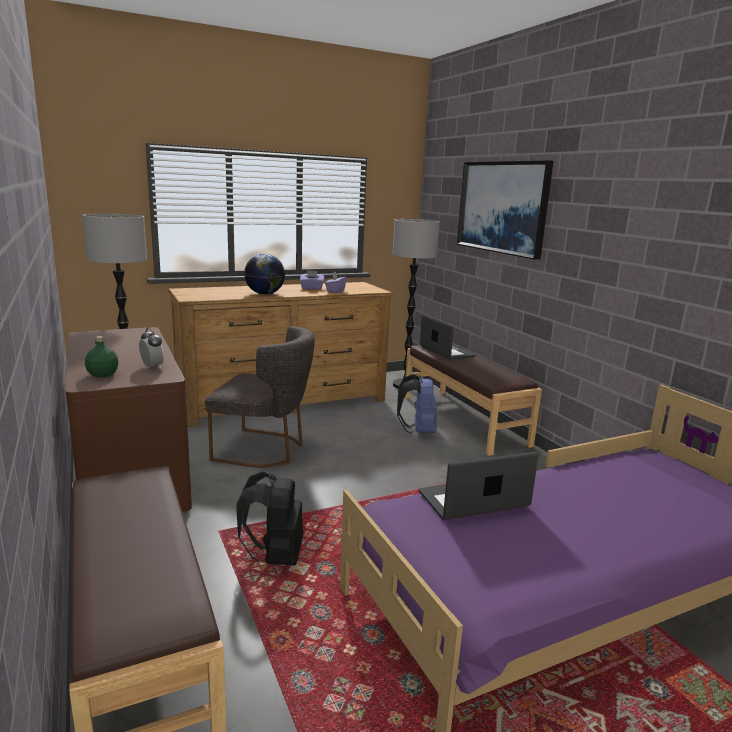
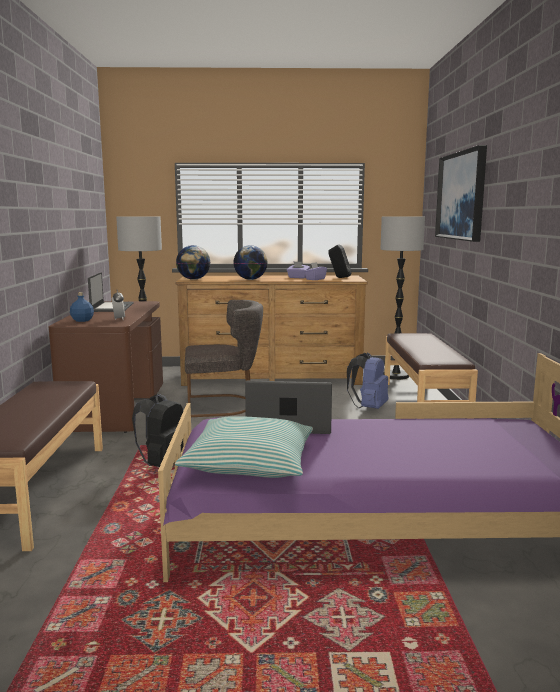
camera: 25 degrees right, 5 degrees down
green bottle [85,336,118,377] -> blue bottle [70,292,94,322]
grey chair [205,326,315,468] -> grey chair turned 45 degrees counterclockwise [185,300,263,417]
laptop [420,315,476,360] -> laptop moved to [88,273,133,312]
none -> pillow [175,416,313,478]
none -> globe [176,245,210,280]
none -> black speaker [328,244,351,278]

